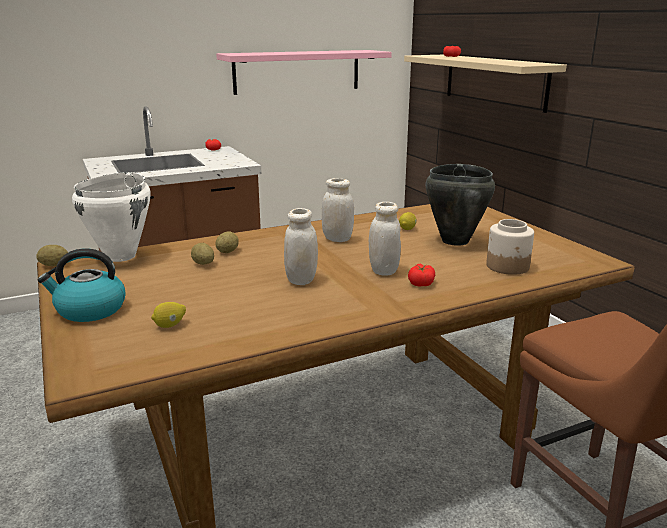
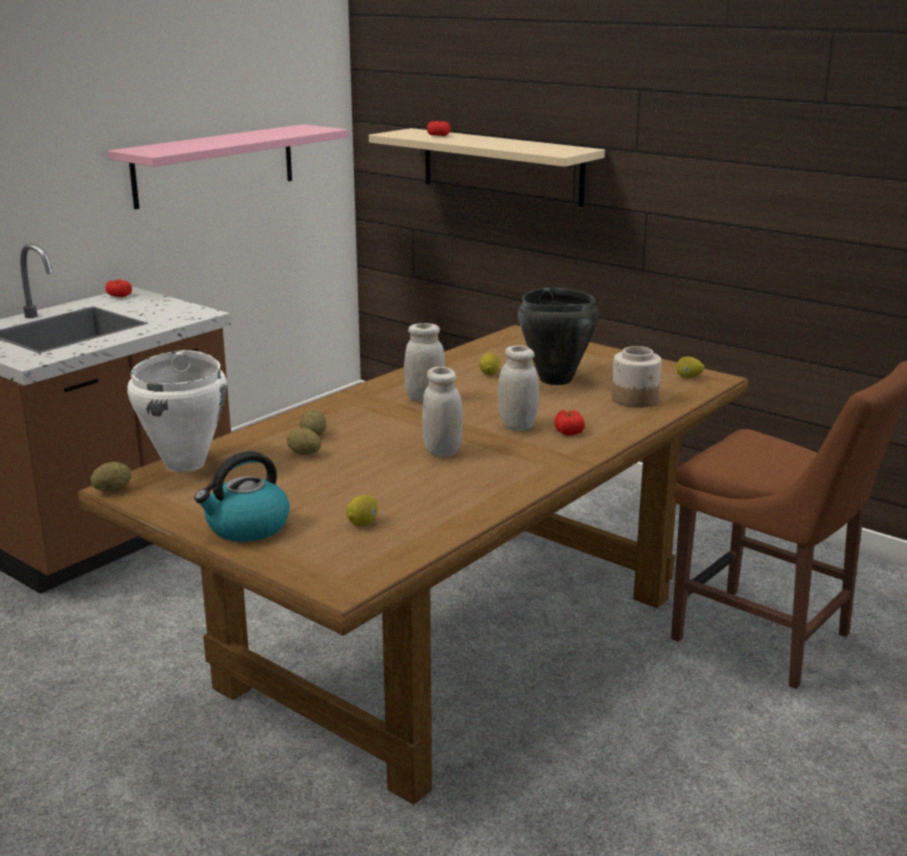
camera: 25 degrees left, 0 degrees up
none -> lemon [676,357,704,378]

